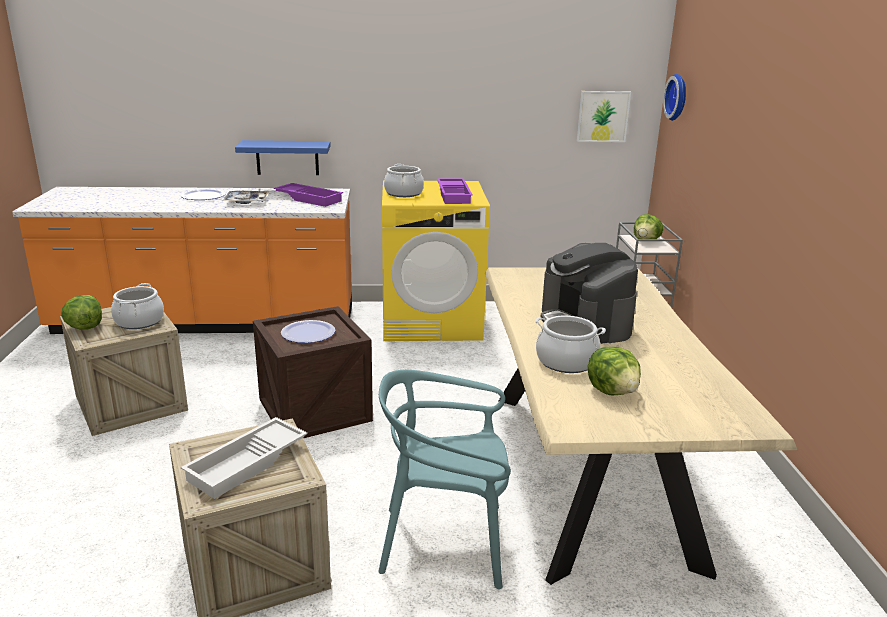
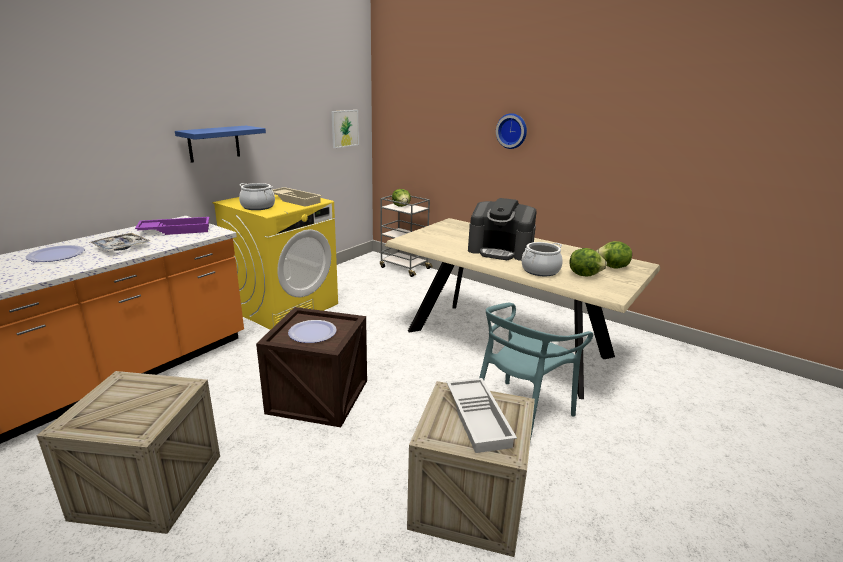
camera: 50 degrees left, 0 degrees up
lettuce [61,295,102,330] -> lettuce moved to [597,241,632,269]
cooking pot [111,283,164,329] -> none
blue shelf [235,140,331,175] -> blue shelf moved to [175,126,266,163]
purple tray [437,179,473,204] -> beige tray [272,187,322,207]
wall clock [663,74,686,121] -> wall clock moved to [496,113,527,149]

